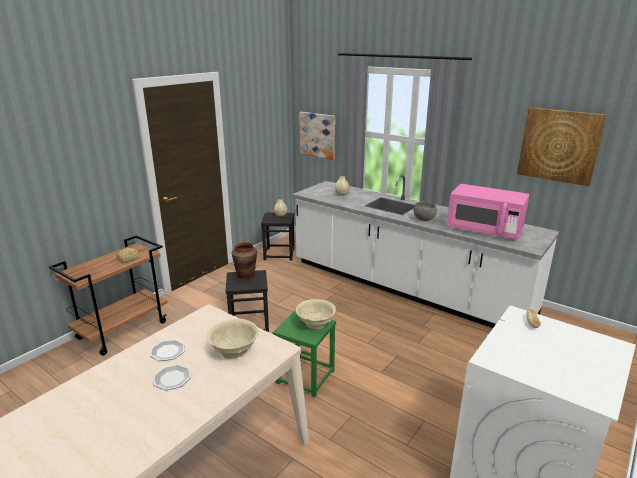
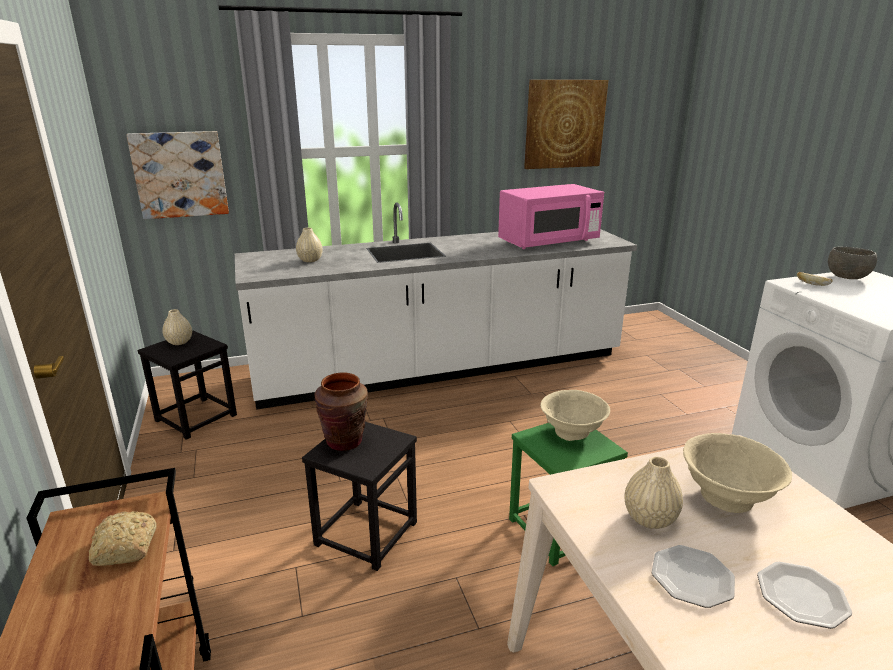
camera: 55 degrees left, 0 degrees up
grey bowl [414,202,437,221] -> grey bowl moved to [828,247,877,279]
none -> beige vase [625,457,683,529]

